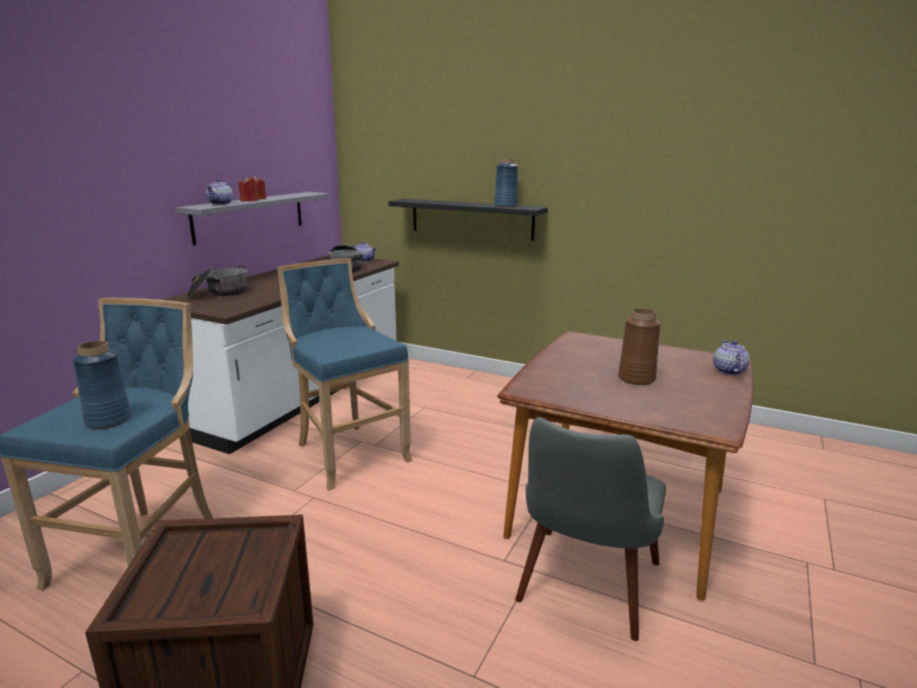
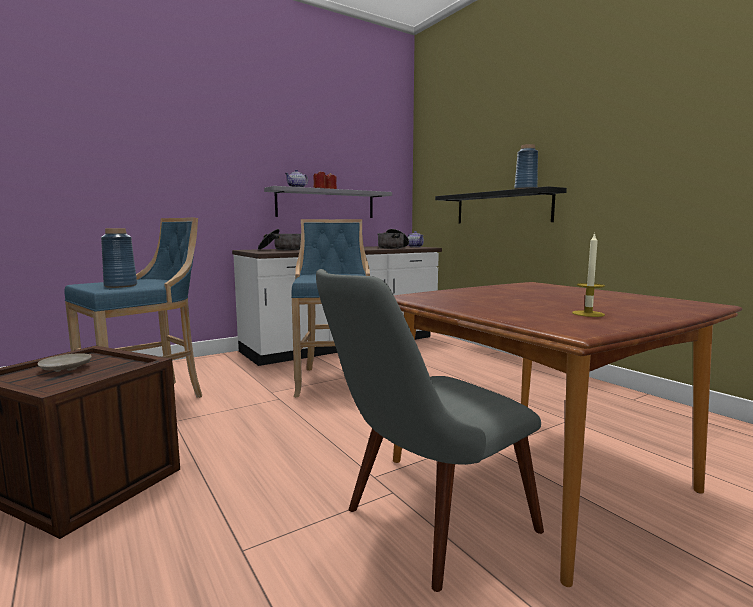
camera: 30 degrees right, 10 degrees down
brown vase [618,308,661,385] -> none
teapot [713,340,750,375] -> none
none -> beige plate [38,353,92,372]
none -> candle [572,233,605,317]

